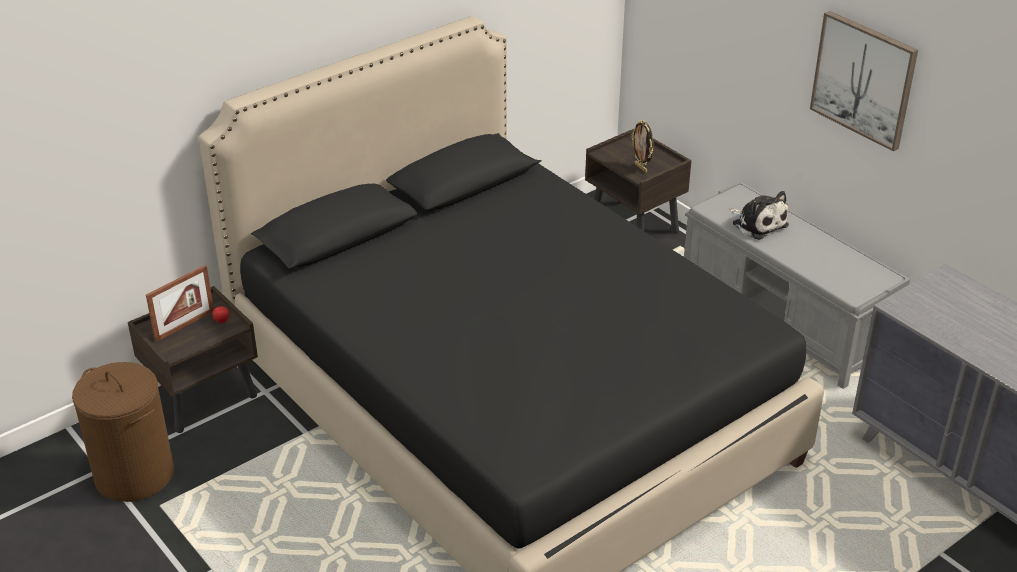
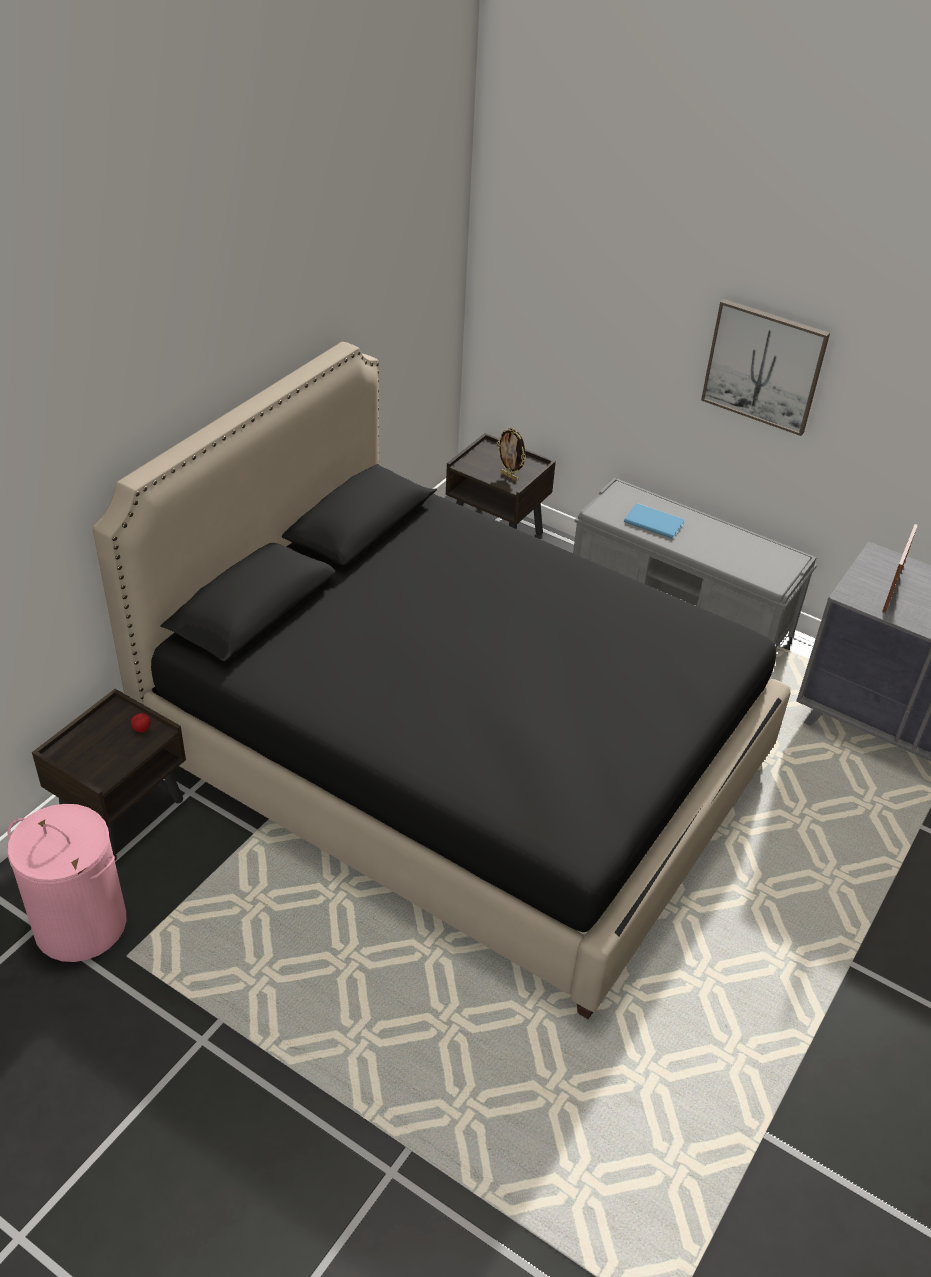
camera: 20 degrees left, 5 degrees up
brown laundry basket [72,362,174,502] -> pink laundry basket [7,804,127,962]
picture frame [146,265,214,342] -> picture frame moved to [882,524,918,613]
plush toy [729,191,789,240] -> blue book [624,503,685,539]

